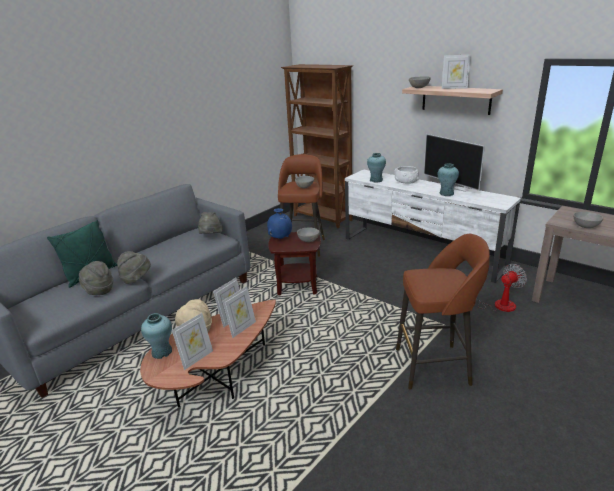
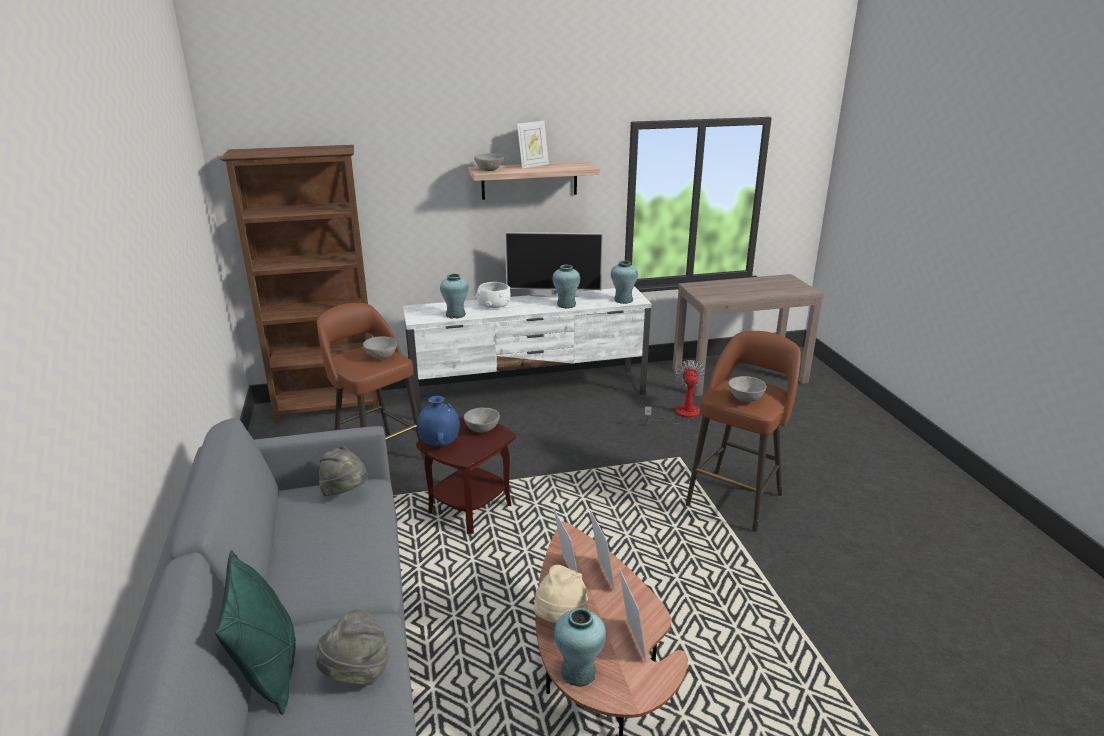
camera: 55 degrees left, 0 degrees up
grey hat [117,251,151,284] -> none
grey bowl [573,211,603,228] -> grey bowl moved to [728,376,766,402]
none -> turquoise vase [611,260,638,304]

